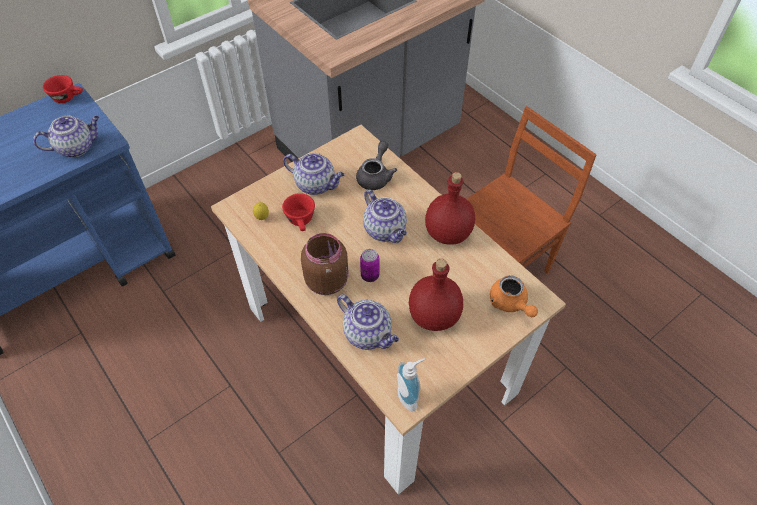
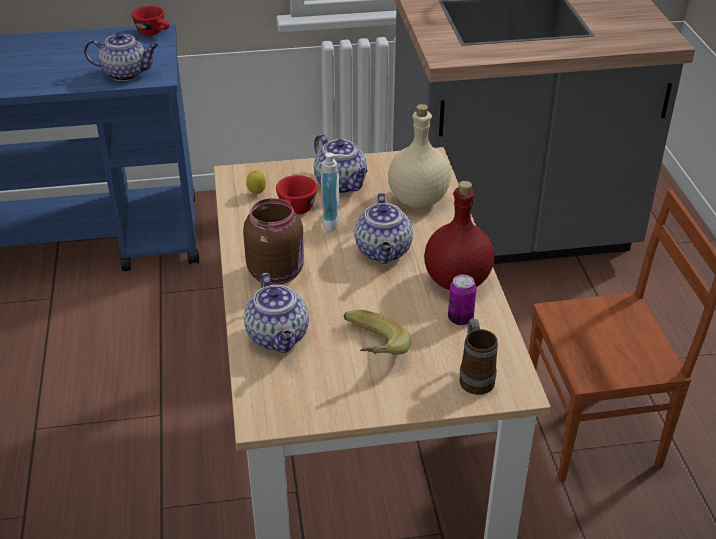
camera: 30 degrees right, 15 degrees down
grey teapot [356,141,397,190] -> beige bottle [388,104,451,208]
can [360,249,379,282] -> can moved to [448,275,477,325]
soap dispenser [397,358,425,411] -> soap dispenser moved to [321,153,347,232]
red bottle [409,259,463,331] -> banana [344,310,411,355]
orange teapot [490,275,538,317] -> mug [459,318,498,395]

